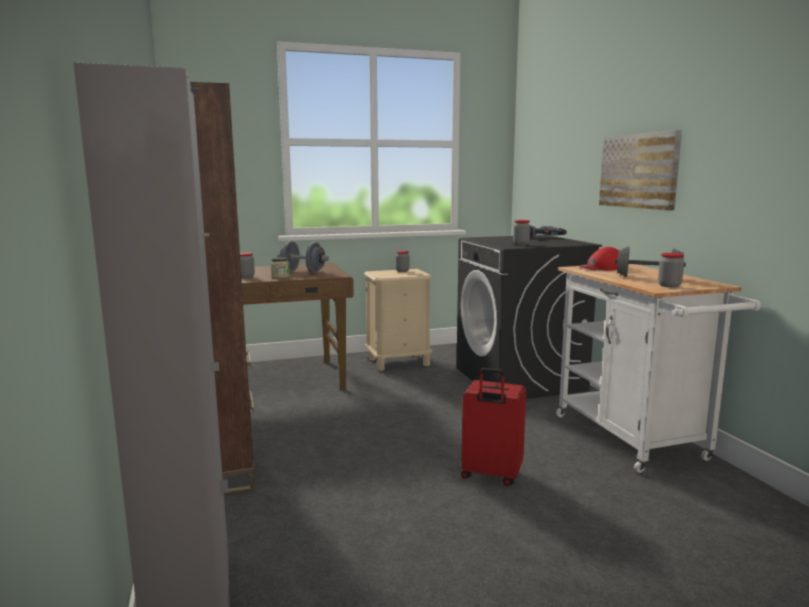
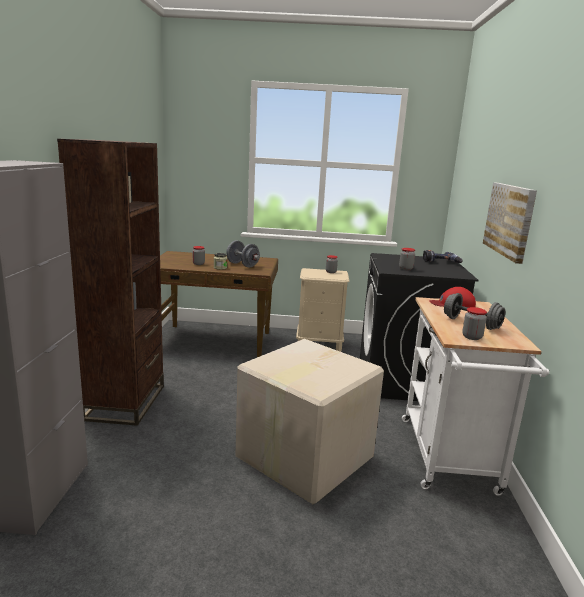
camera: 20 degrees right, 5 degrees up
red suitcase [461,368,526,486] -> cardboard box [236,339,384,504]

